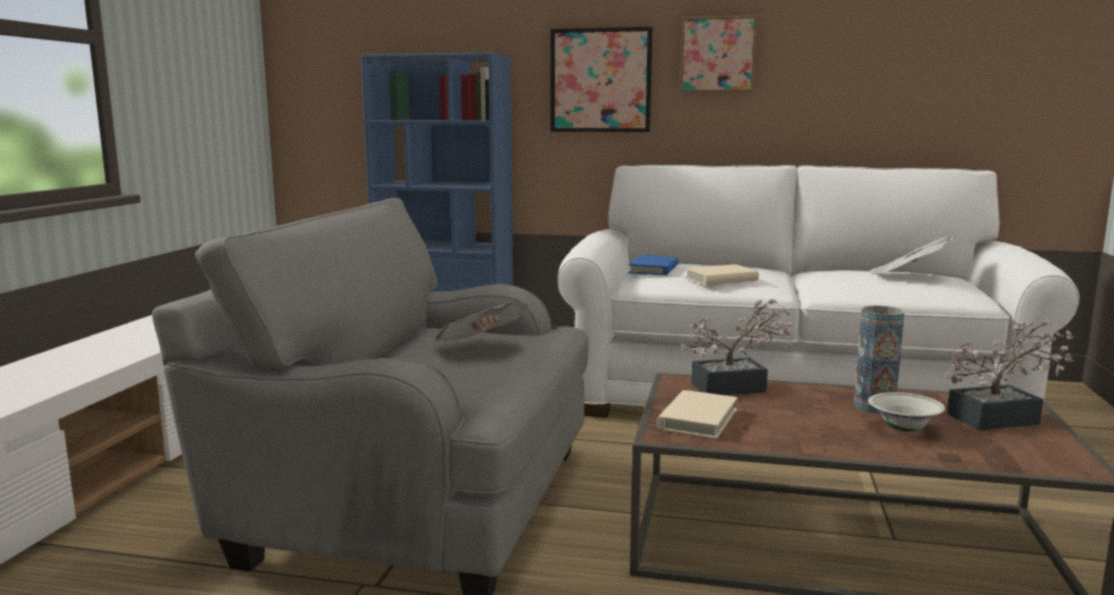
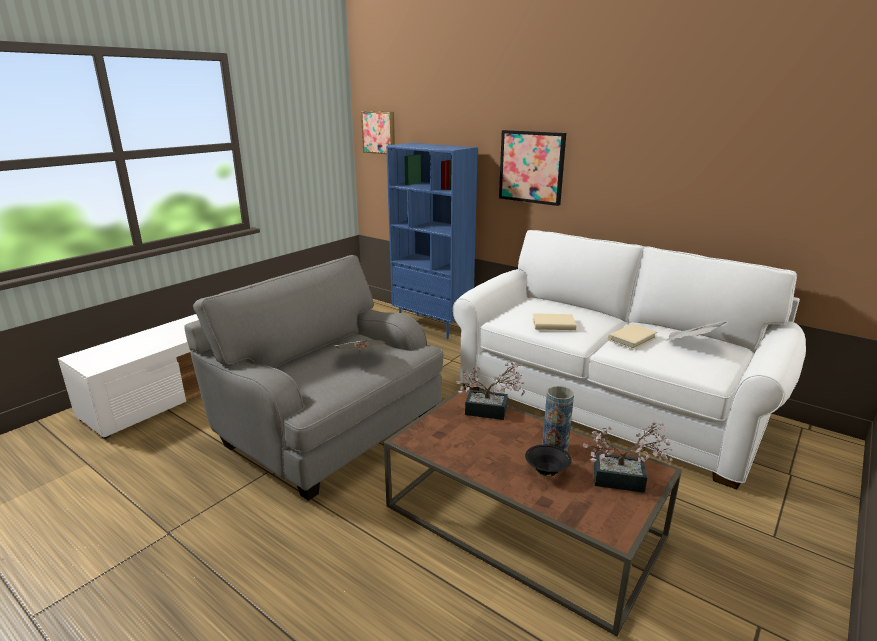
camera: 25 degrees right, 10 degrees up
blue book [628,255,678,275] -> none
beige book [656,390,737,439] -> beige book moved to [608,324,657,350]
picture [680,15,757,92] -> picture moved to [361,111,395,154]
white bowl [868,392,945,432] -> black bowl [525,445,572,476]

